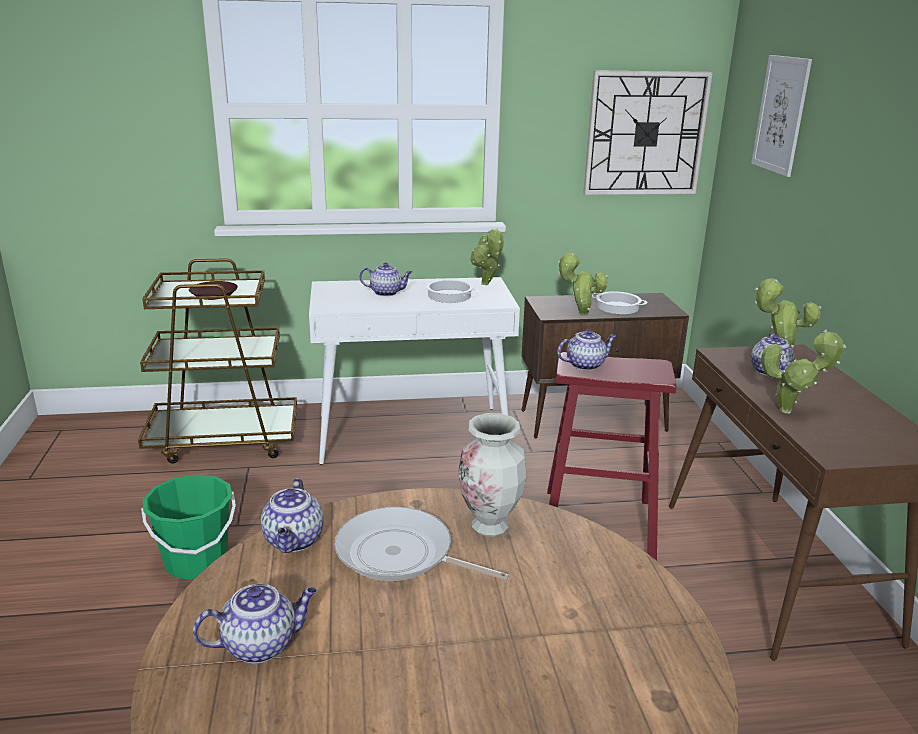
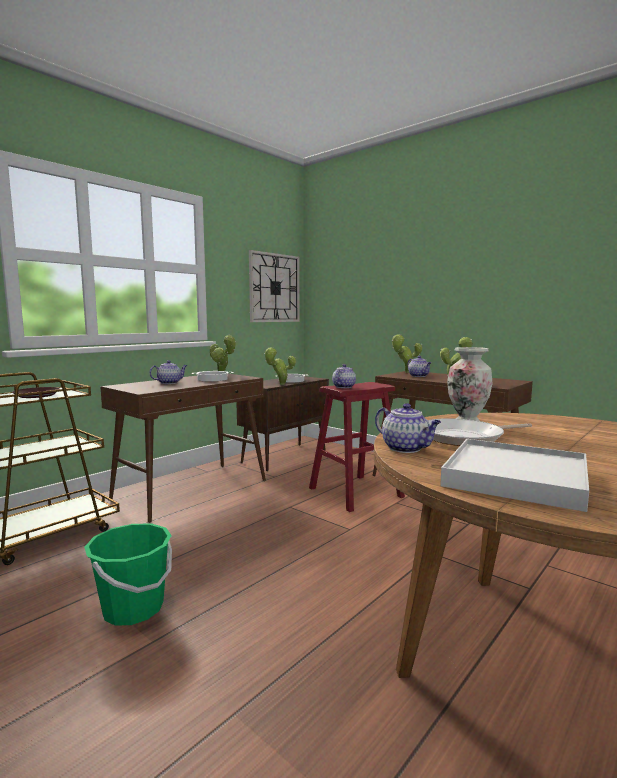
camera: 40 degrees left, 15 degrees down
teapot [193,584,317,663] -> white tray [440,439,589,512]
white console table [309,277,520,465] -> brown console table [100,374,266,523]
picture [751,55,812,177] -> none

